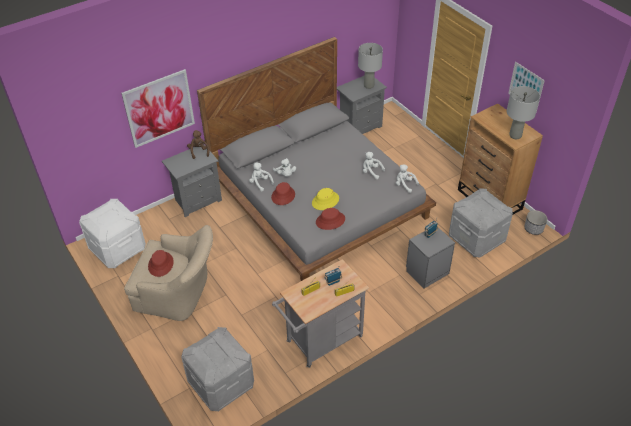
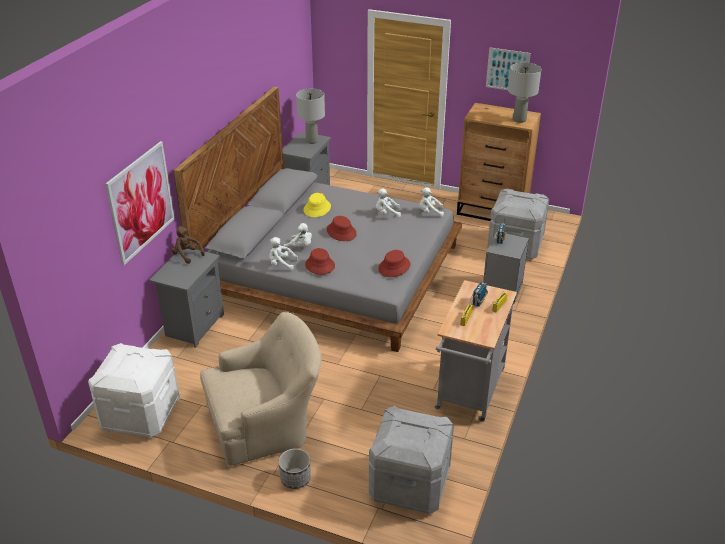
camera: 35 degrees left, 10 degrees down
red hat [148,250,174,277] -> red hat moved to [327,216,357,241]
yellow hat [312,188,339,210] -> yellow hat moved to [304,193,331,217]
planter [524,210,547,235] -> planter moved to [278,448,311,489]

